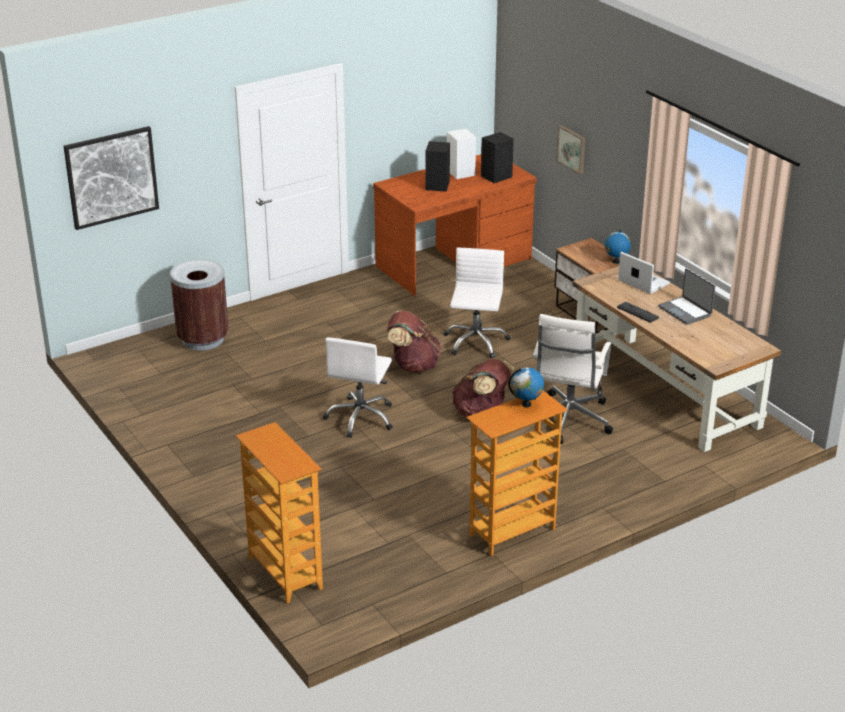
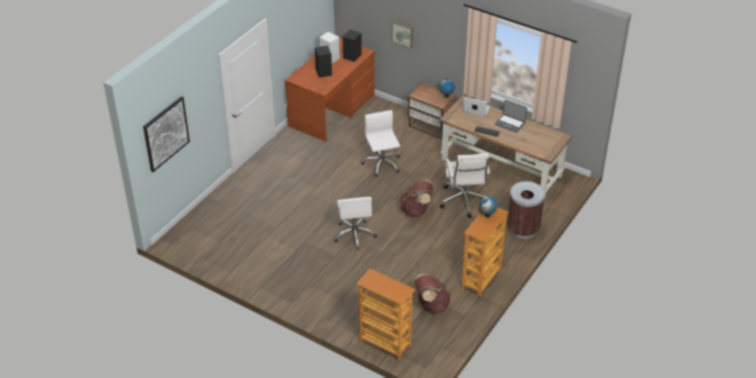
camera: 25 degrees left, 10 degrees up
brown trash can [170,259,229,351] -> brown trash can moved to [507,181,545,239]
brown backpack [387,311,441,372] -> brown backpack moved to [413,273,451,314]

